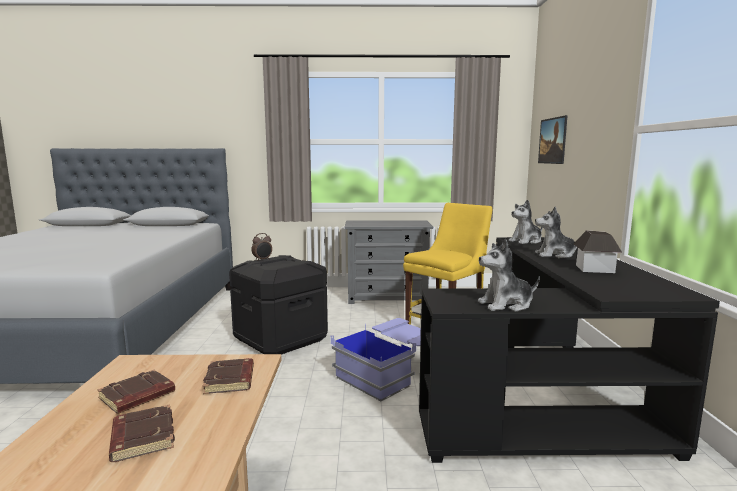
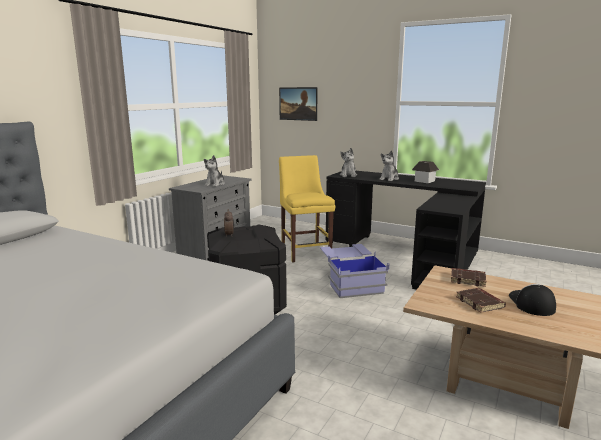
camera: 60 degrees left, 5 degrees up
brown book [109,404,175,462] -> cap [509,284,556,316]
plush toy [478,239,540,312] -> plush toy moved to [204,155,225,187]

